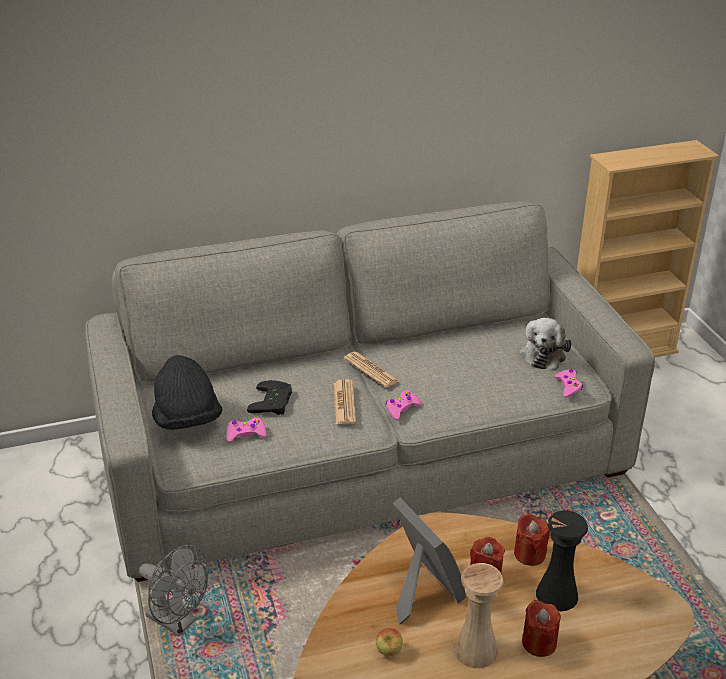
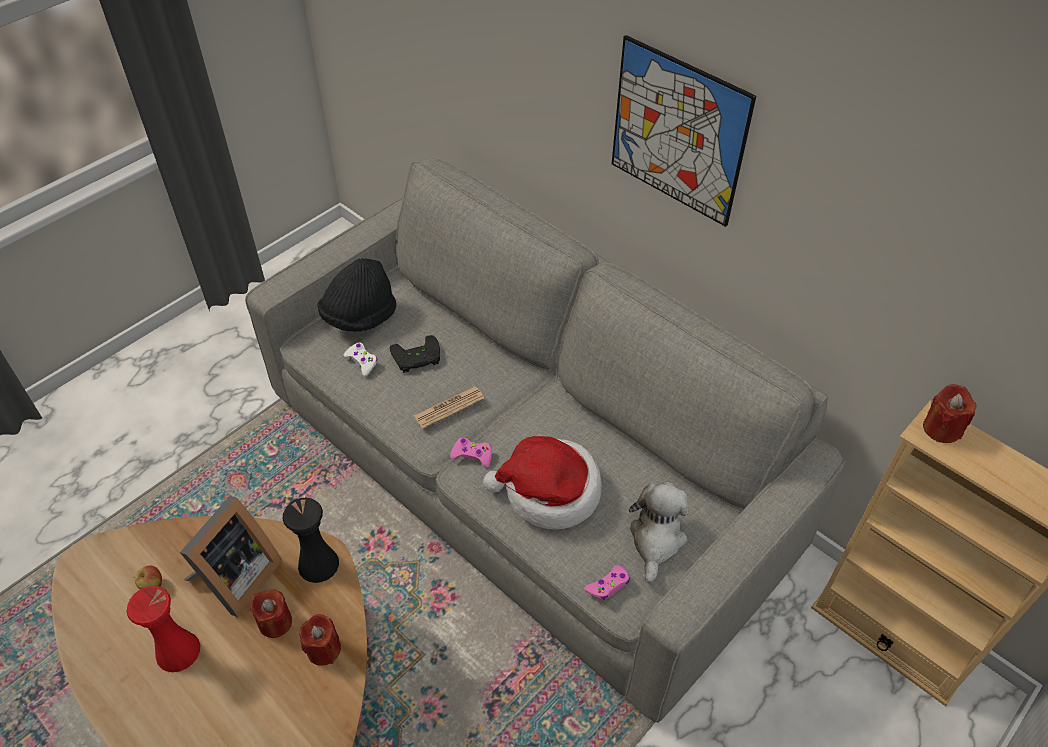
camera: 60 degrees right, 15 degrees up
grey fan [139,545,208,636] -> none
pink game controller [227,418,267,442] -> white game controller [344,342,378,376]
newspaper [344,352,399,388] -> none
beige vase [454,563,504,668] -> red vase [127,586,200,672]
plush toy [519,318,571,371] -> plush toy turned 120 degrees clockwise [629,482,688,583]
red candle [522,600,561,657] -> red candle moved to [923,384,976,443]
black vase [536,510,588,611] -> black vase moved to [283,498,339,583]
none -> hat [483,436,602,530]
none -> picture [612,35,756,227]

